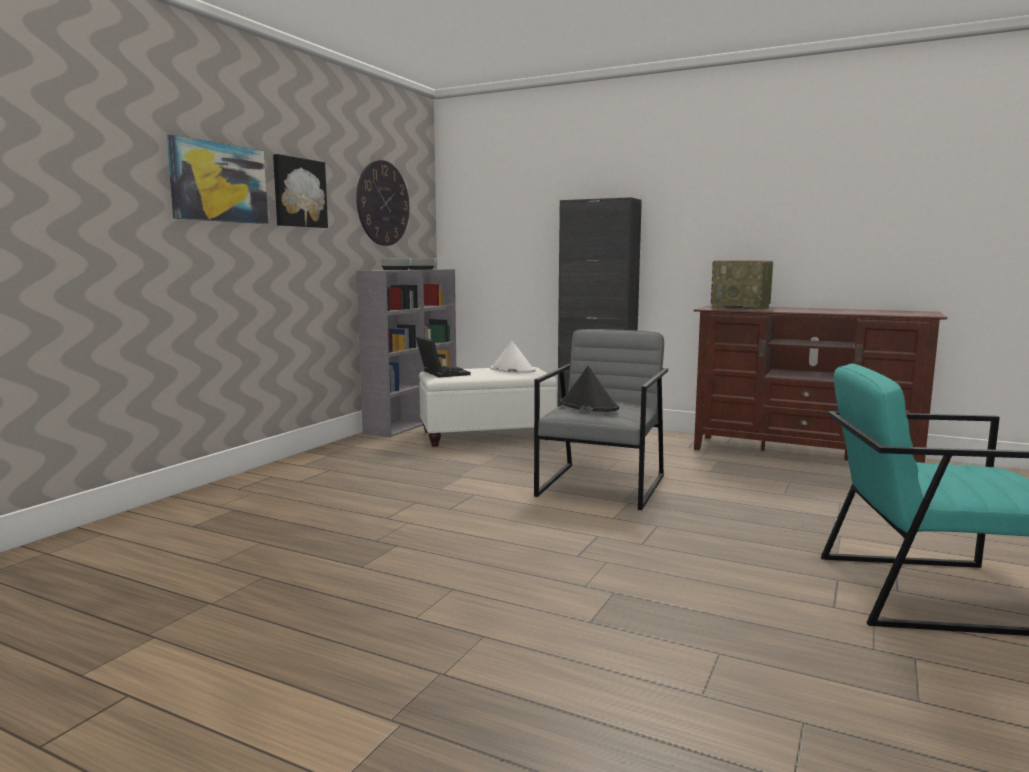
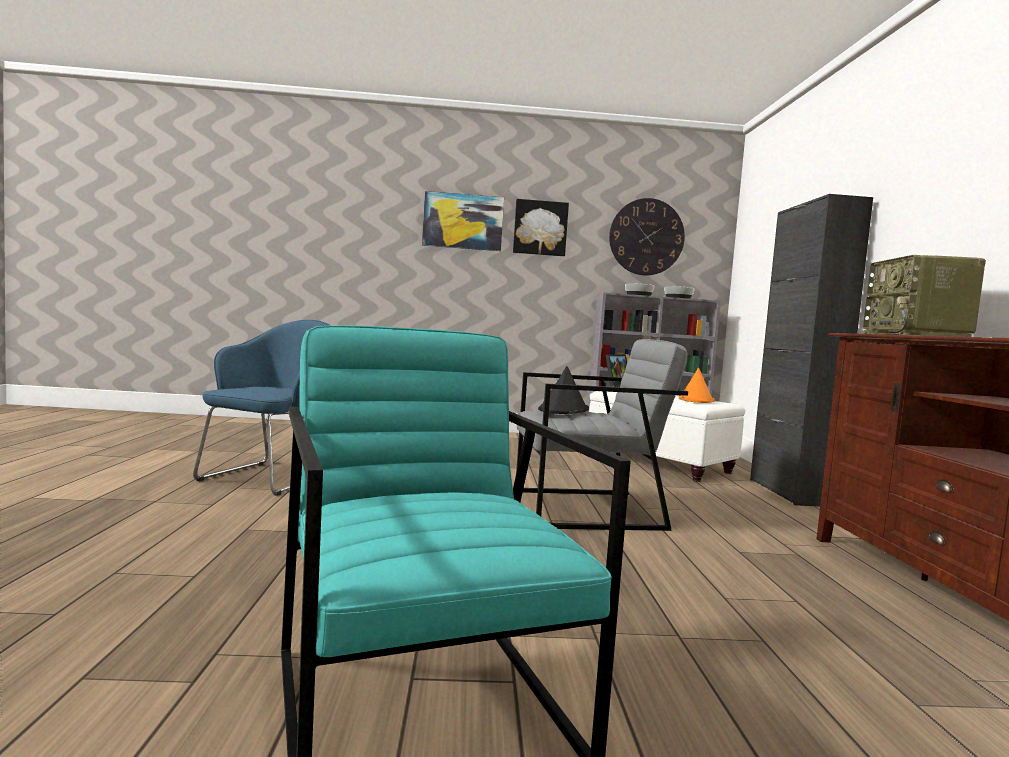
camera: 60 degrees right, 5 degrees down
white hat [491,340,536,373] -> orange hat [678,368,715,403]
none -> blue armchair [193,320,330,496]

